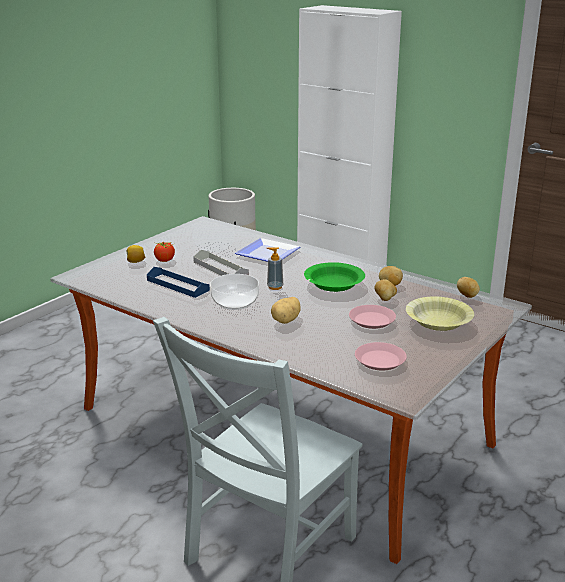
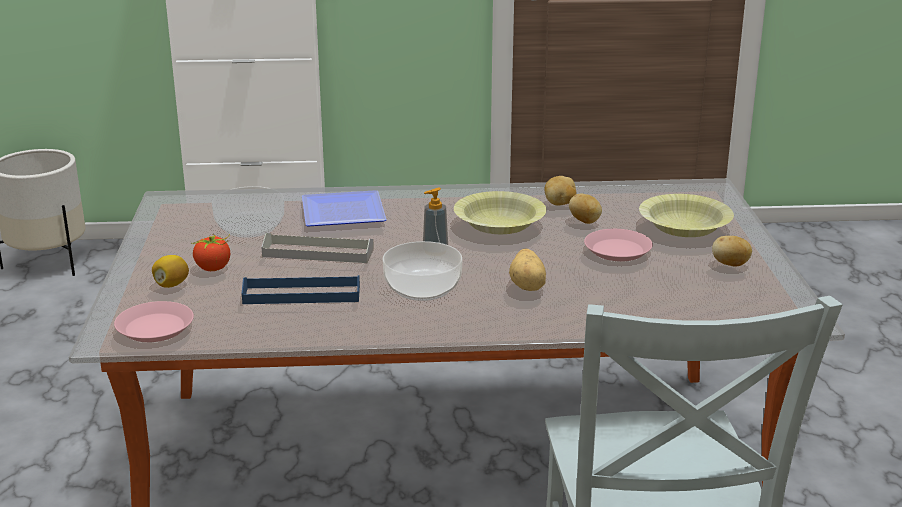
camera: 40 degrees left, 0 degrees up
green bowl [304,262,365,292] -> yellow bowl [454,191,546,234]
pink plate [355,342,407,370] -> pink plate moved to [114,301,194,342]
potato [457,277,480,298] -> potato moved to [712,236,752,267]

